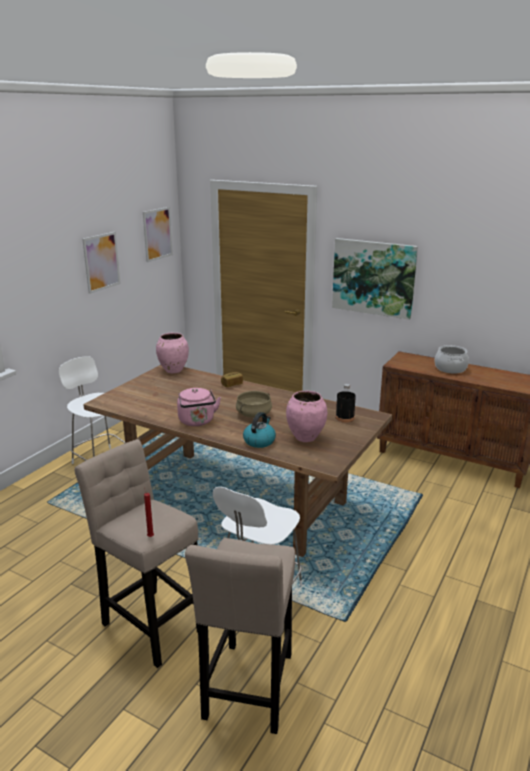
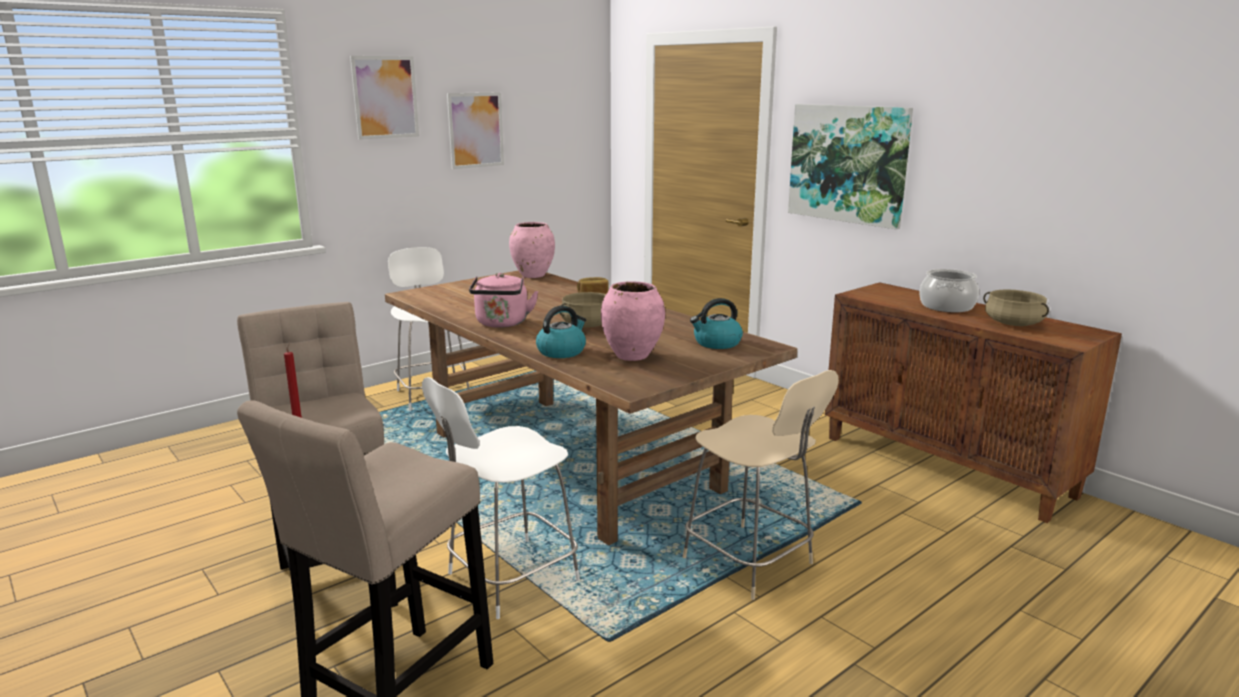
camera: 20 degrees right, 5 degrees down
picture [143,207,173,262] -> picture moved to [350,56,419,140]
black bottle [336,384,356,422] -> kettle [690,298,743,349]
none -> beige chair [683,370,839,600]
none -> beige cooking pot [983,289,1049,326]

